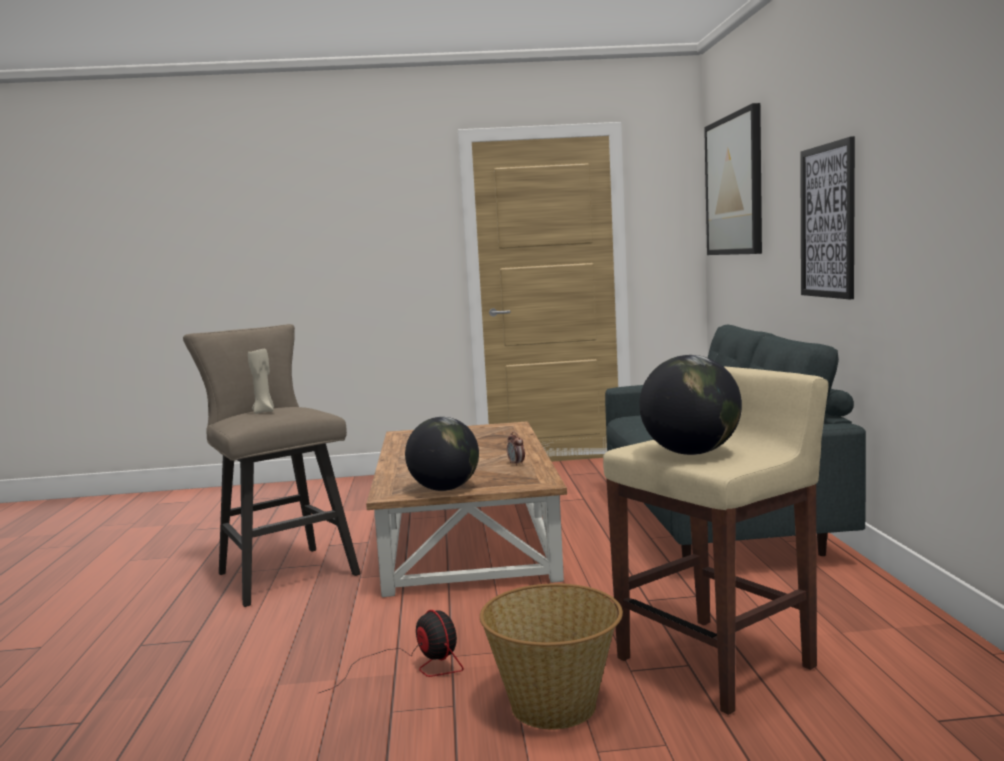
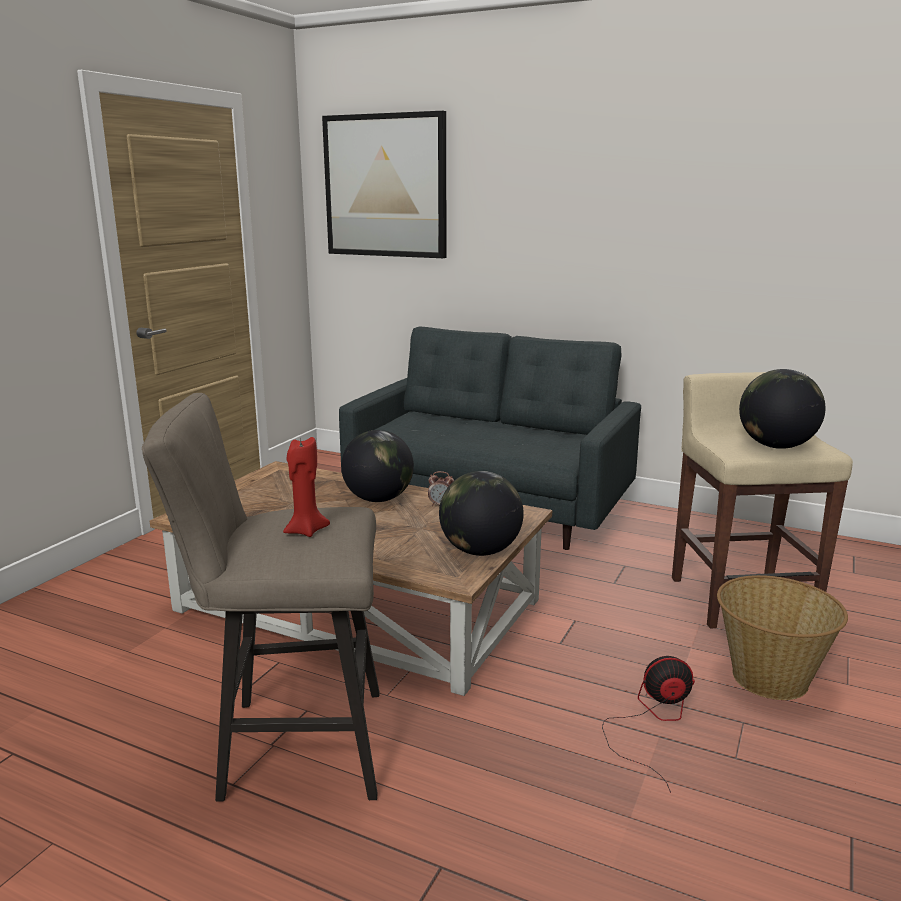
camera: 60 degrees left, 10 degrees up
beige candle [248,348,274,414] -> red candle [283,437,330,537]
picture [800,136,855,299] -> none
none -> globe [341,430,414,502]

